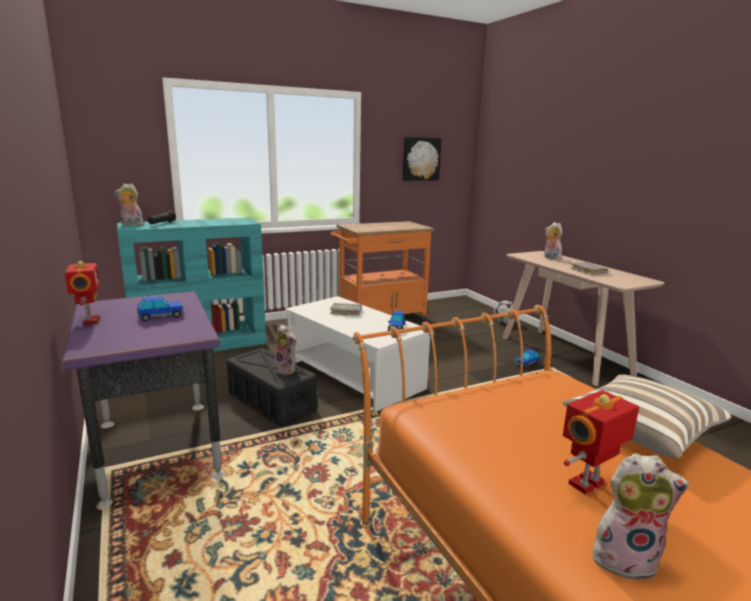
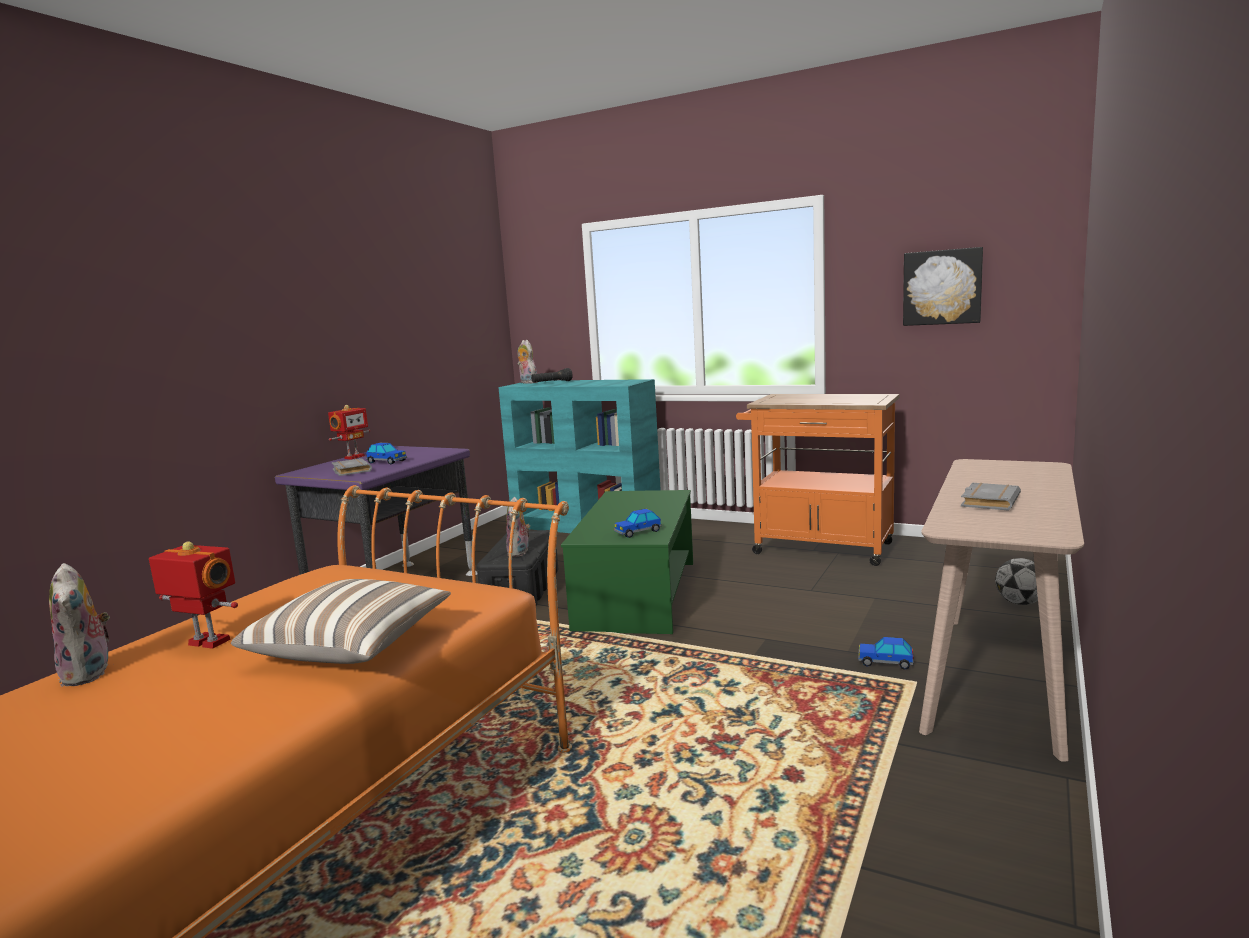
camera: 55 degrees right, 5 degrees down
white coffee table [285,296,430,412] -> green coffee table [561,490,693,634]
grey book [330,303,362,316] -> grey book moved to [332,458,372,476]
plush toy [544,222,563,260] -> none

